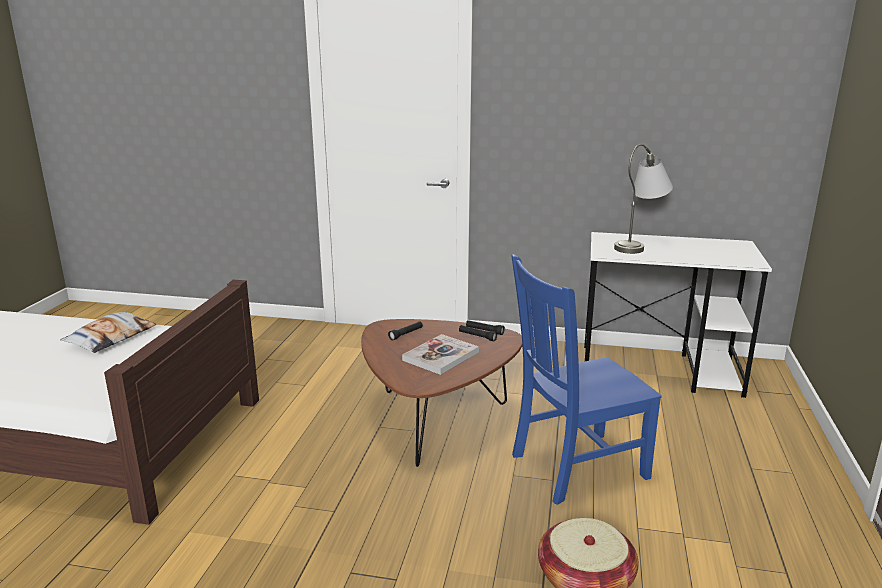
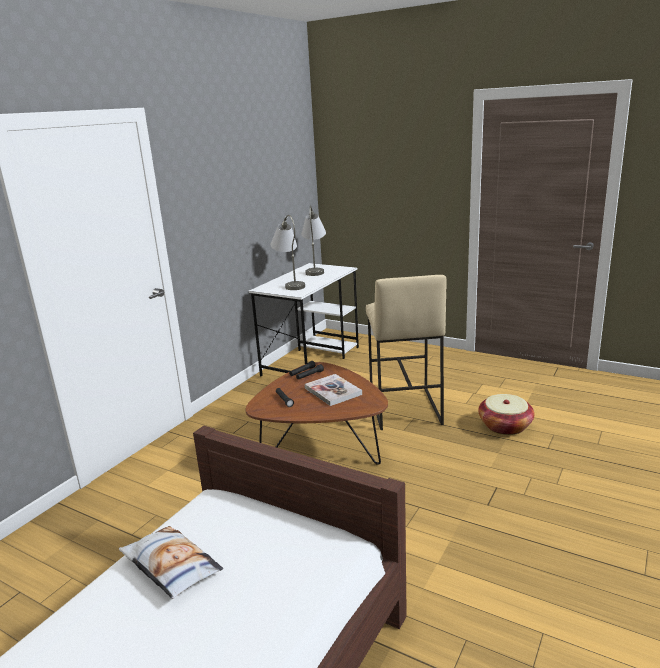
camera: 70 degrees left, 0 degrees up
blue chair [511,254,662,505] -> beige stool [366,275,447,430]
none -> grey table lamp [302,205,326,276]

